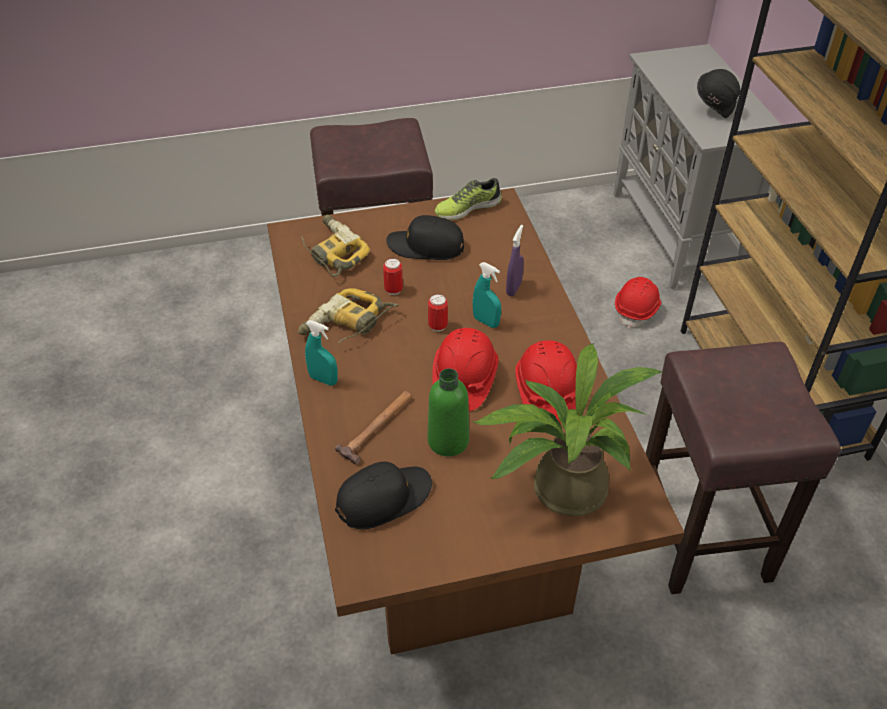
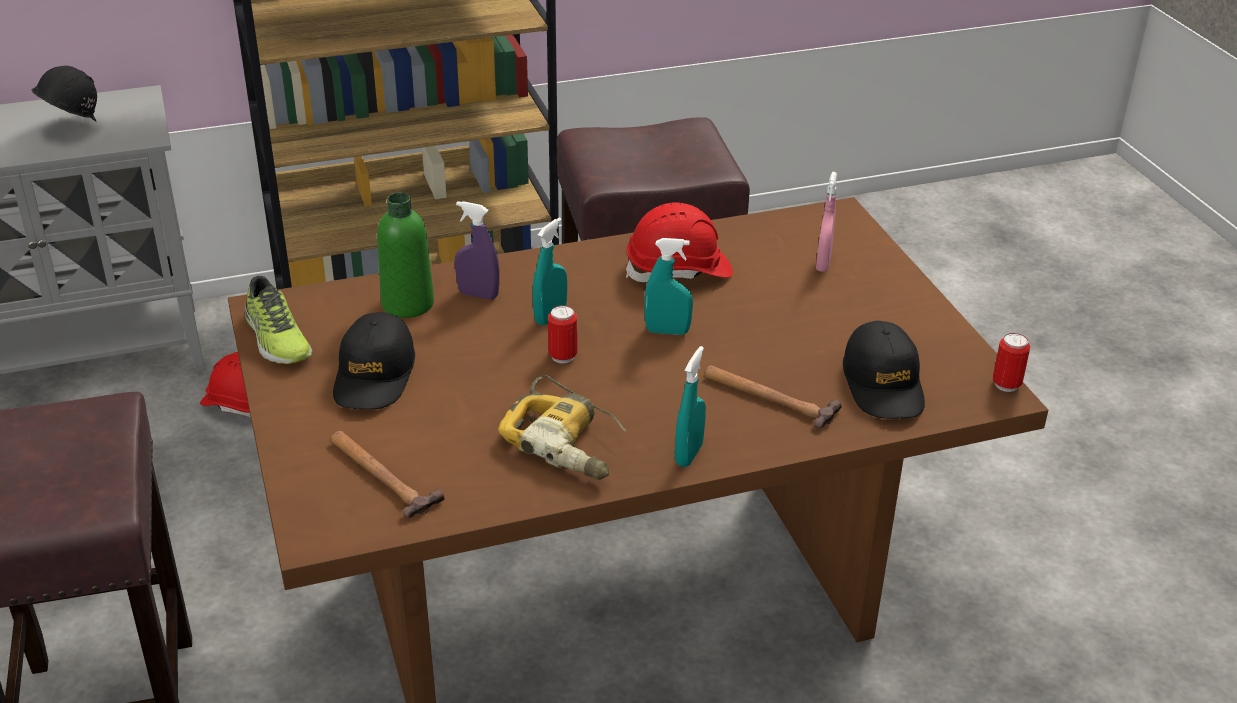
camera: 95 degrees left, 10 degrees down
power drill [301,215,370,277] -> hammer [331,431,445,518]
black cap [335,462,432,529] -> black cap turned 150 degrees counterclockwise [843,320,925,419]
can [383,258,403,295] -> can moved to [993,333,1030,392]
green bottle [427,369,469,456] -> green bottle moved to [377,193,434,318]
red hard hat [432,328,499,411] -> turquoise spray bottle [644,238,693,335]
potted plant [474,343,663,516] -> pink spray bottle [816,172,837,272]

